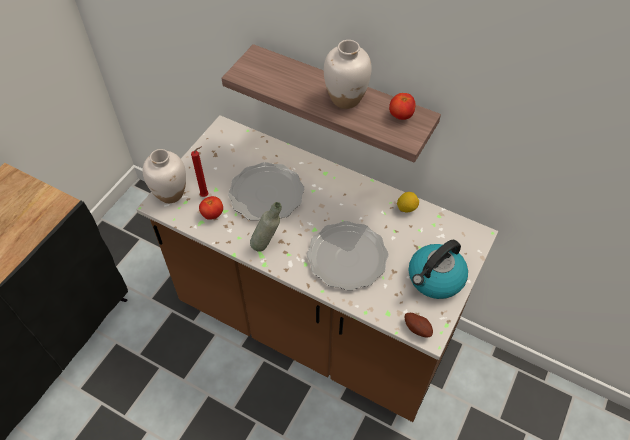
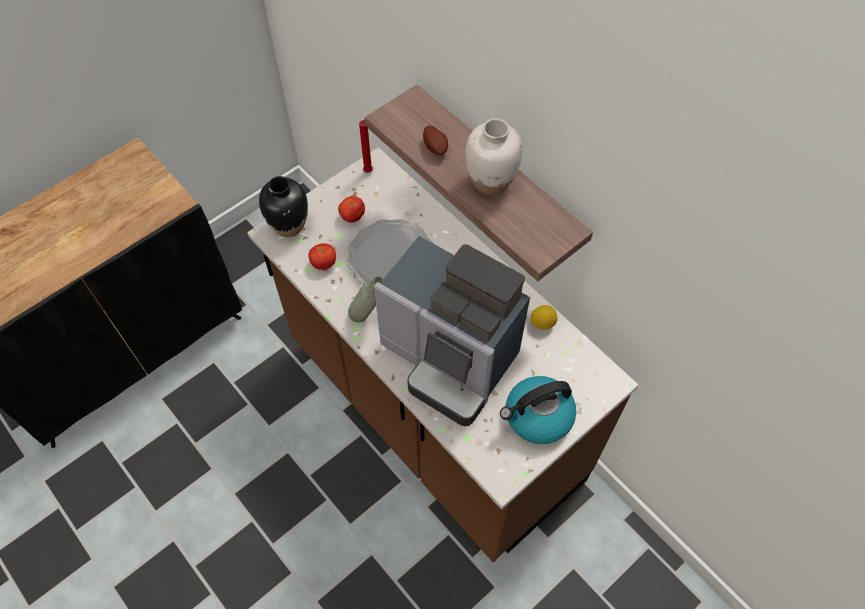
camera: 20 degrees right, 5 degrees up
white vase [143,149,186,203] -> black vase [259,176,308,237]
red candle [191,146,209,197] -> red candle moved to [359,119,373,173]
plate [307,221,389,291] -> coffee machine [374,236,530,426]
tomato [389,93,416,120] -> tomato moved to [338,196,365,222]
potato [404,313,433,337] -> potato moved to [423,126,448,155]

